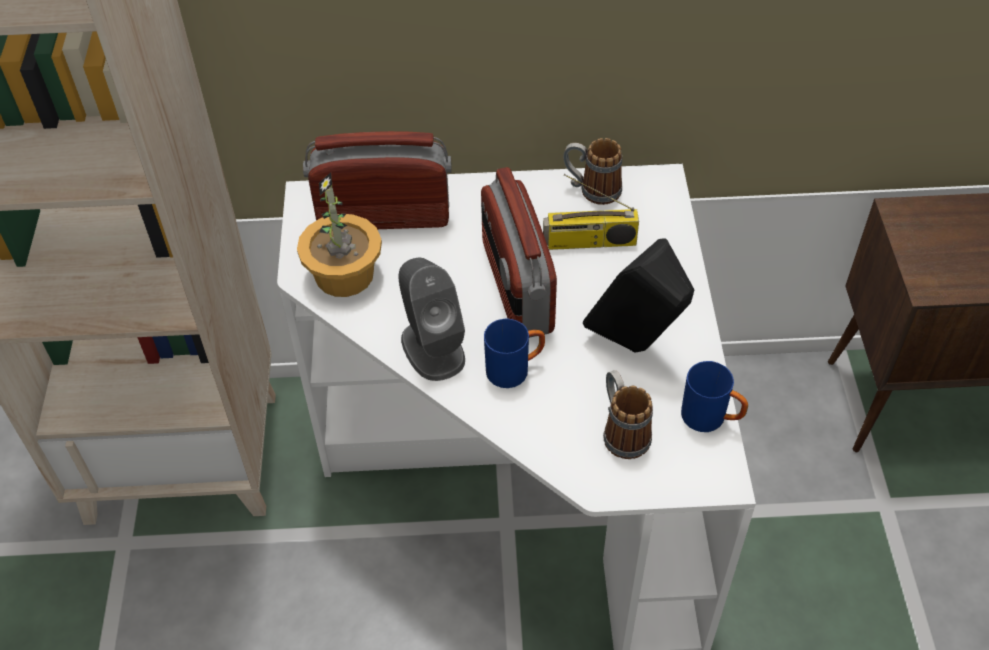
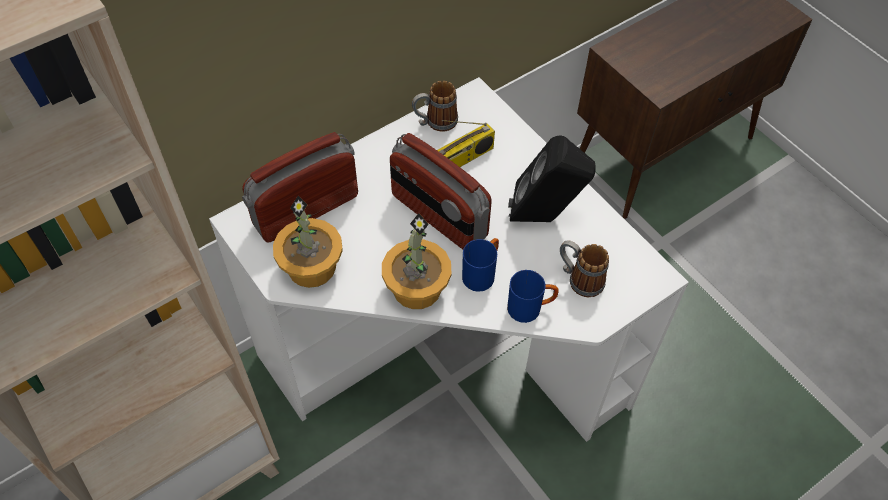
camera: 35 degrees left, 5 degrees up
grey speaker [399,258,465,381] -> potted plant [382,213,451,309]
blue mug [681,361,748,432] -> blue mug moved to [507,270,559,323]

